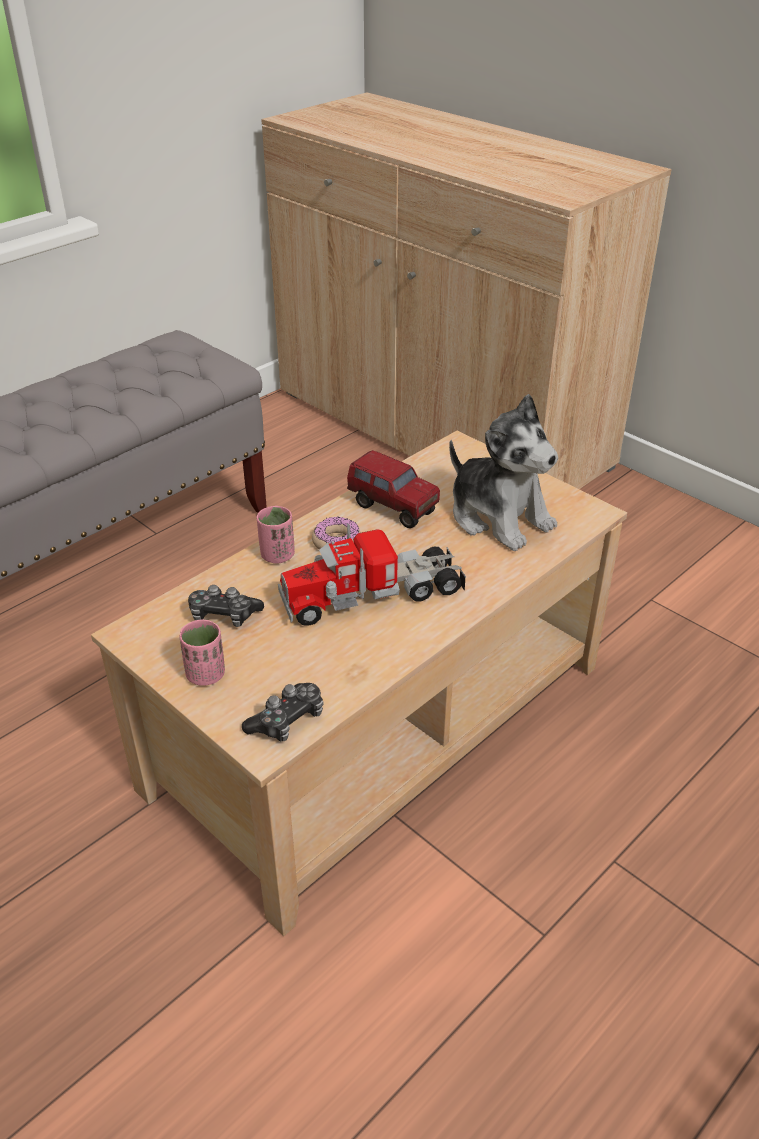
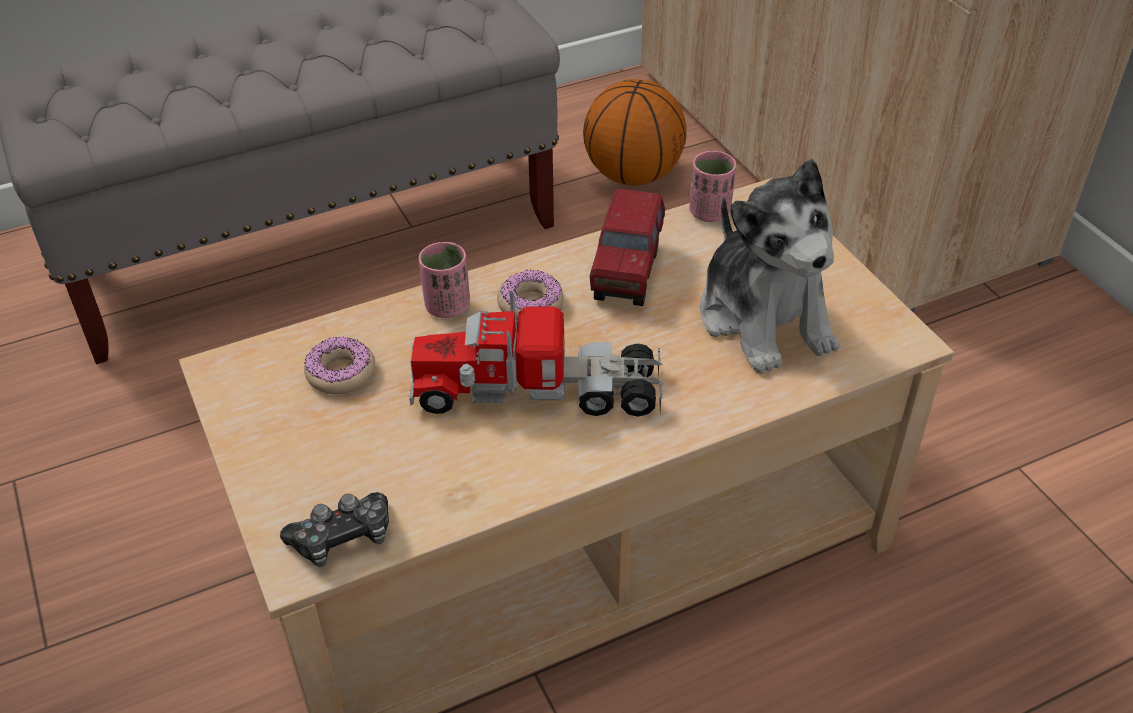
camera: 20 degrees right, 5 degrees up
pink cup [180,620,225,686] -> pink cup moved to [689,151,736,222]
game controller [188,585,264,627] -> donut [304,336,376,394]
toy truck [347,450,440,528] -> toy truck turned 45 degrees clockwise [590,189,665,306]
none -> basketball [583,79,687,186]

